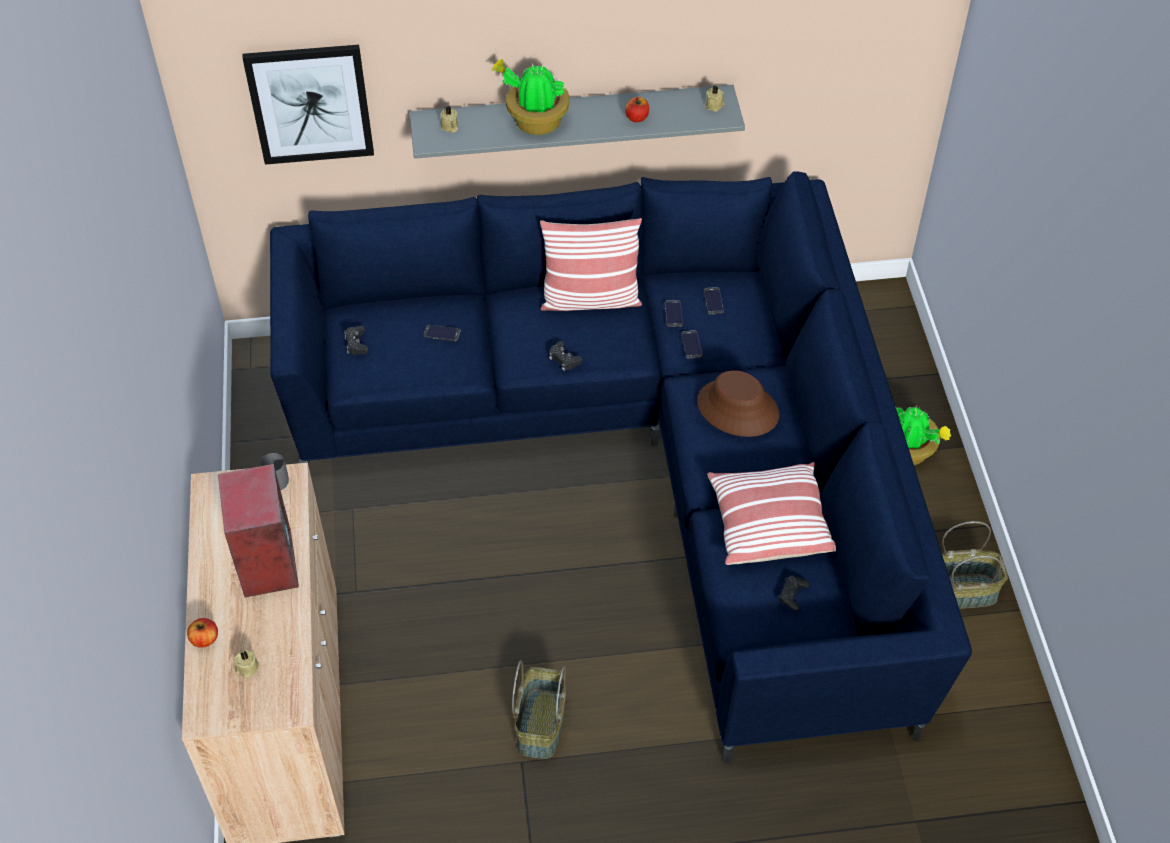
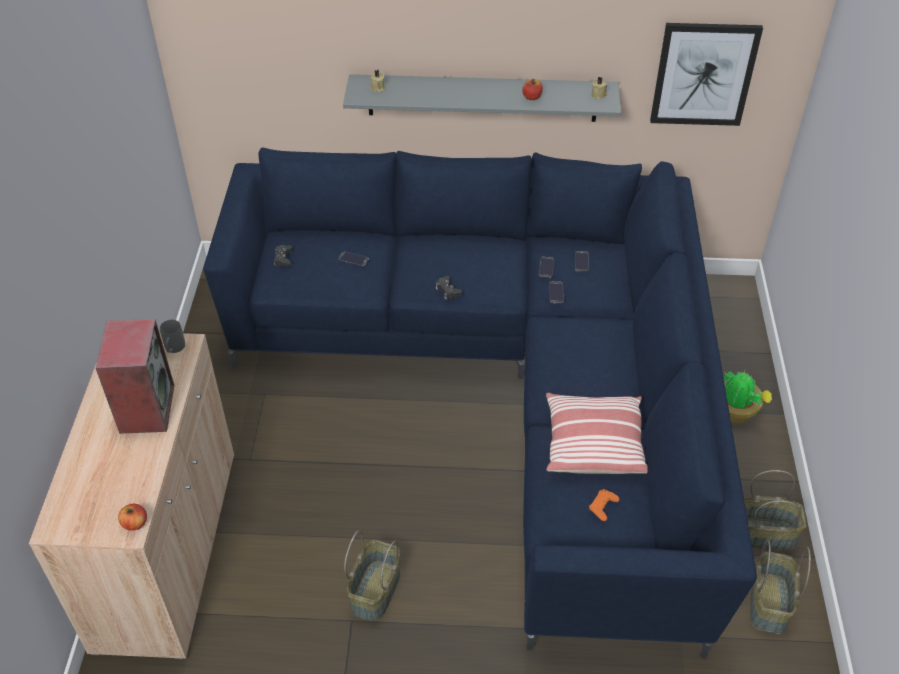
camera: 10 degrees right, 5 degrees down
apple [187,618,218,648] -> apple moved to [118,504,147,530]
beige candle [234,650,259,678] -> none
picture [243,45,374,165] -> picture moved to [650,23,763,126]
potted plant [491,59,570,135] -> none
pillow [540,218,642,311] -> none
brown hat [697,370,779,437] -> none
black game controller [779,576,810,612] -> orange game controller [589,489,619,521]
none -> basket [750,540,811,634]

